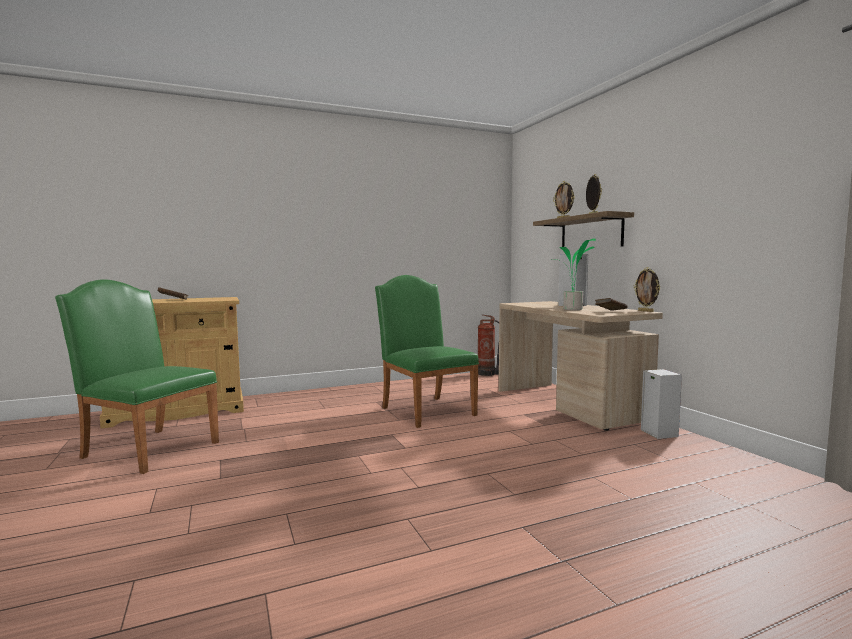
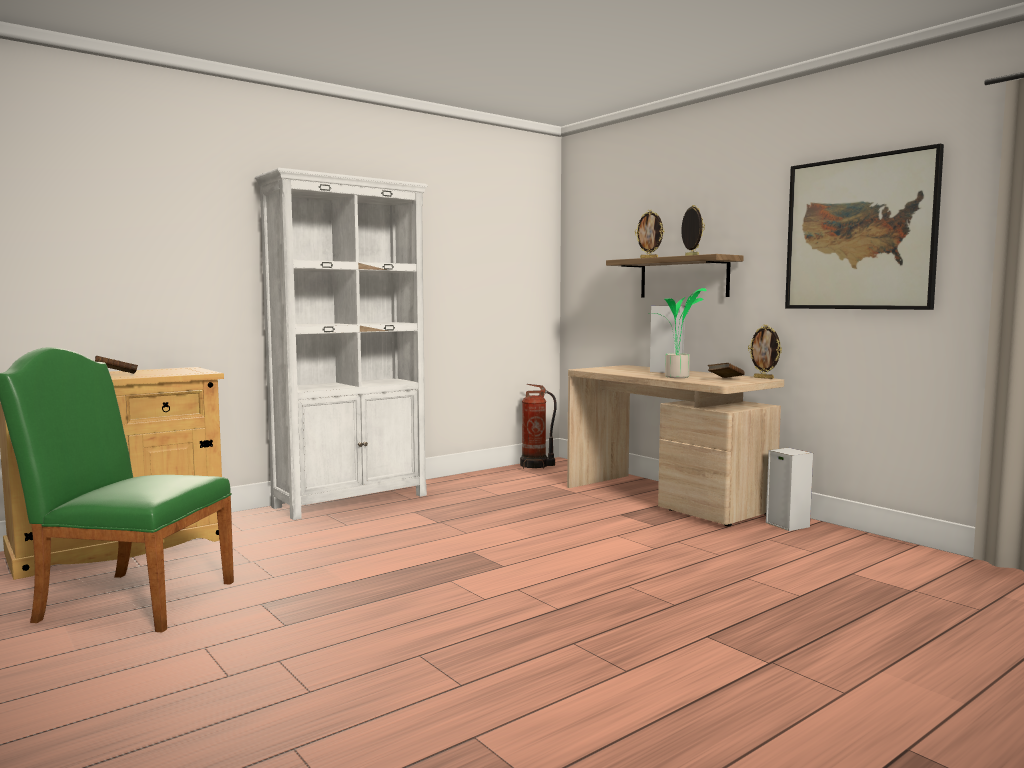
camera: 15 degrees left, 0 degrees up
green chair [375,275,479,428] -> none
none -> white bookcase [255,168,428,520]
none -> picture [785,144,944,310]

